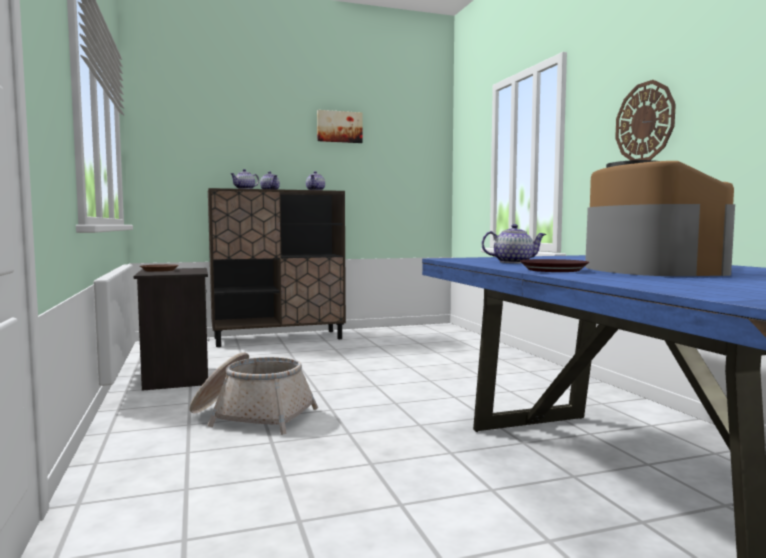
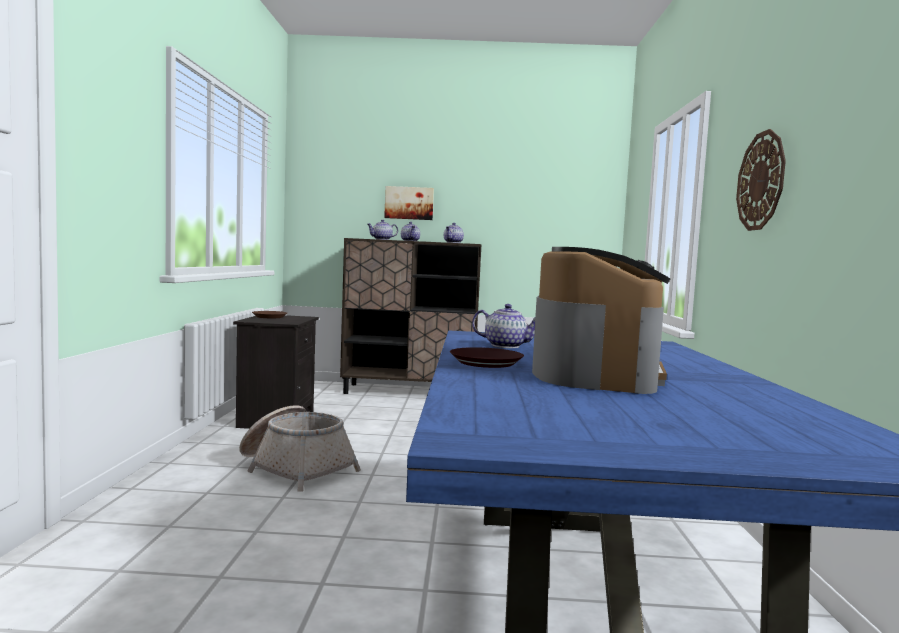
camera: 20 degrees right, 0 degrees up
picture [317,110,363,143] -> picture moved to [384,186,434,220]

